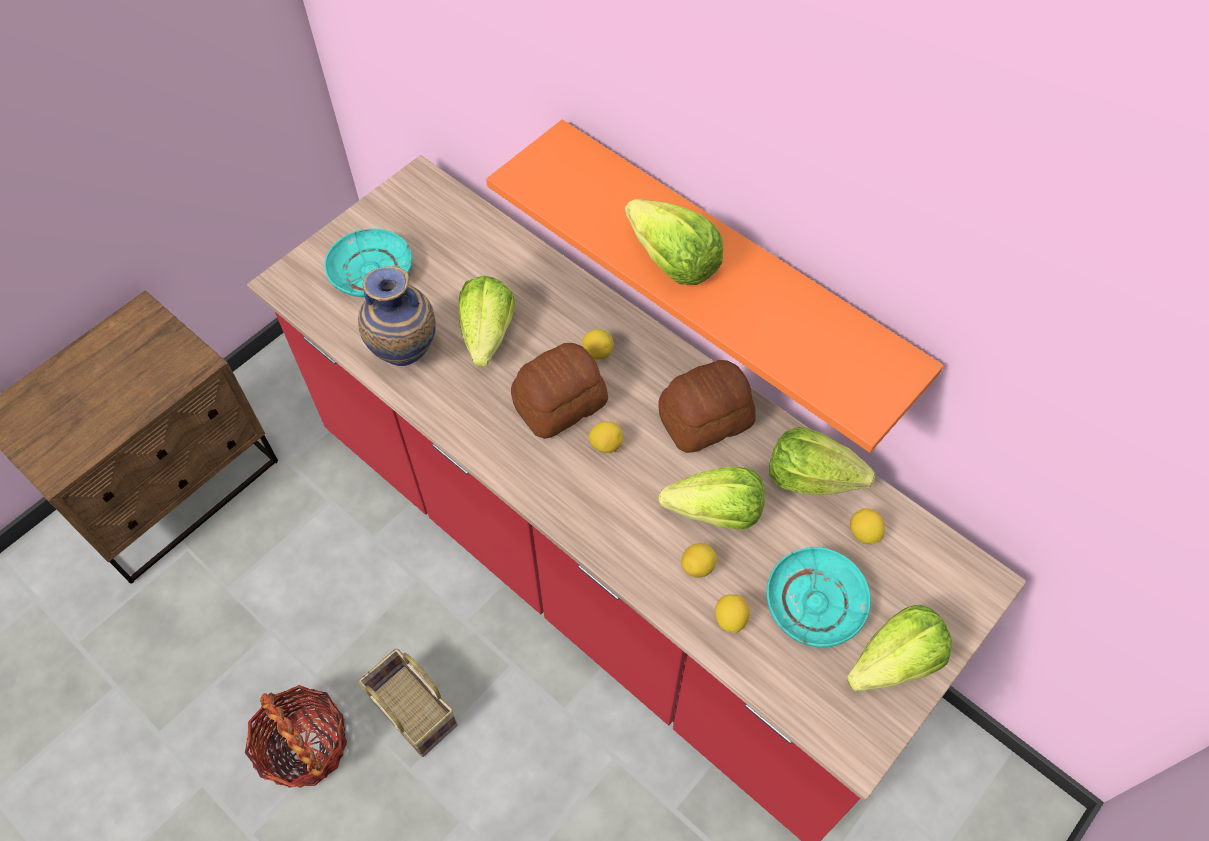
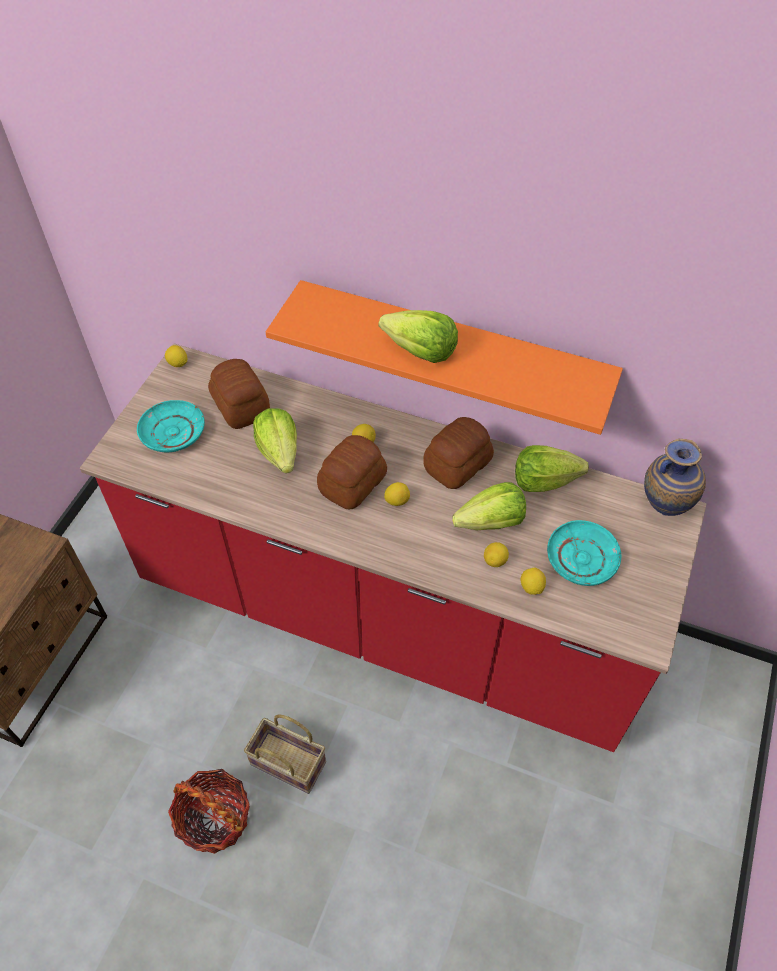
camera: 20 degrees left, 5 degrees down
vase [358,266,436,366] -> vase moved to [644,439,706,516]
lettuce [847,605,952,692] -> none
lemon [850,508,885,544] -> lemon moved to [165,345,187,367]
none -> bread [208,359,270,429]

